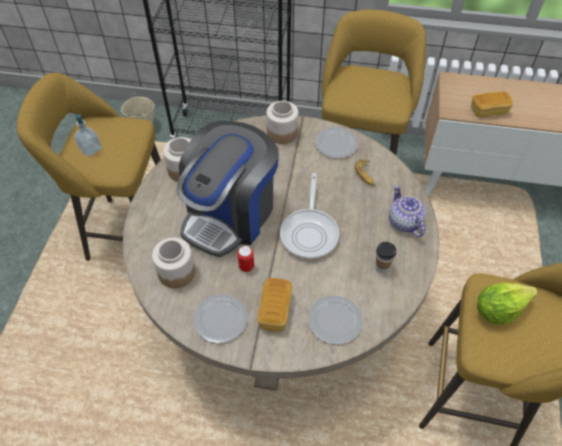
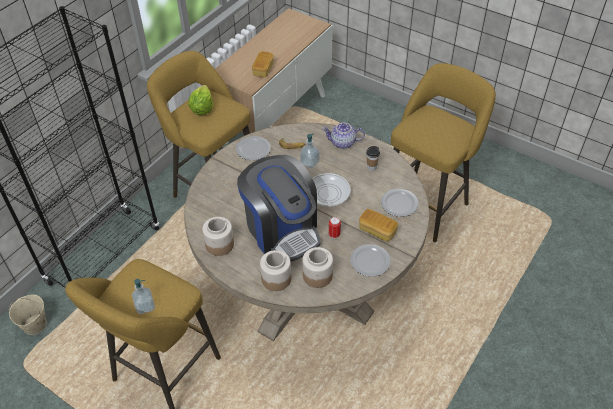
camera: 65 degrees left, 5 degrees down
jar [266,101,299,144] -> jar moved to [260,250,291,291]
lettuce [477,282,537,325] -> lettuce moved to [188,85,213,115]
none -> soap dispenser [300,133,320,168]

